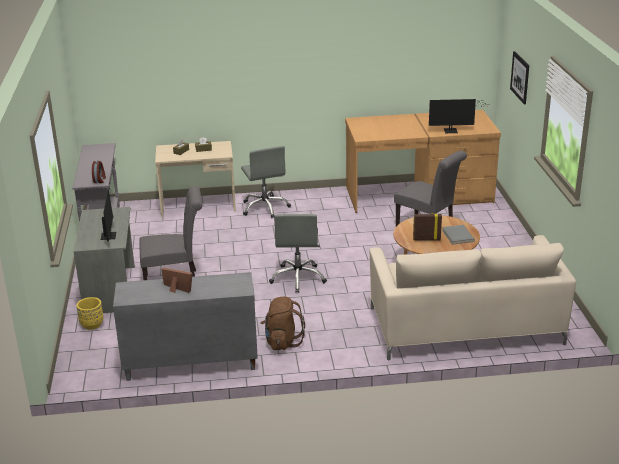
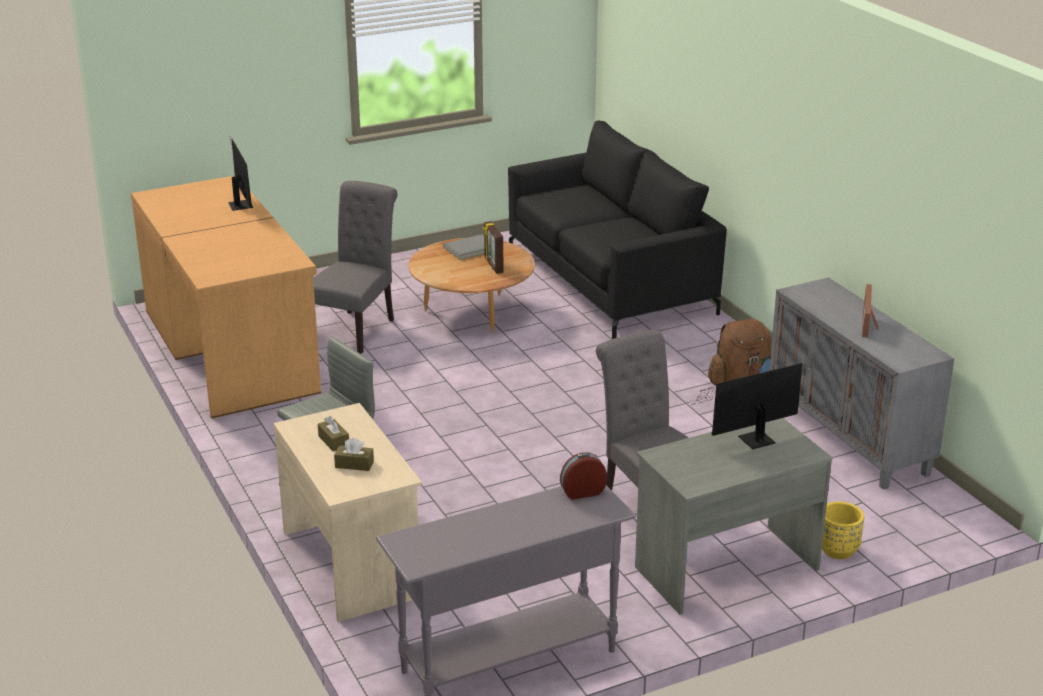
camera: 110 degrees left, 0 degrees up
grey office chair [269,214,327,293] -> none
beige sofa [369,235,576,360] -> black sofa [508,120,727,339]
picture [510,51,529,105] -> none

